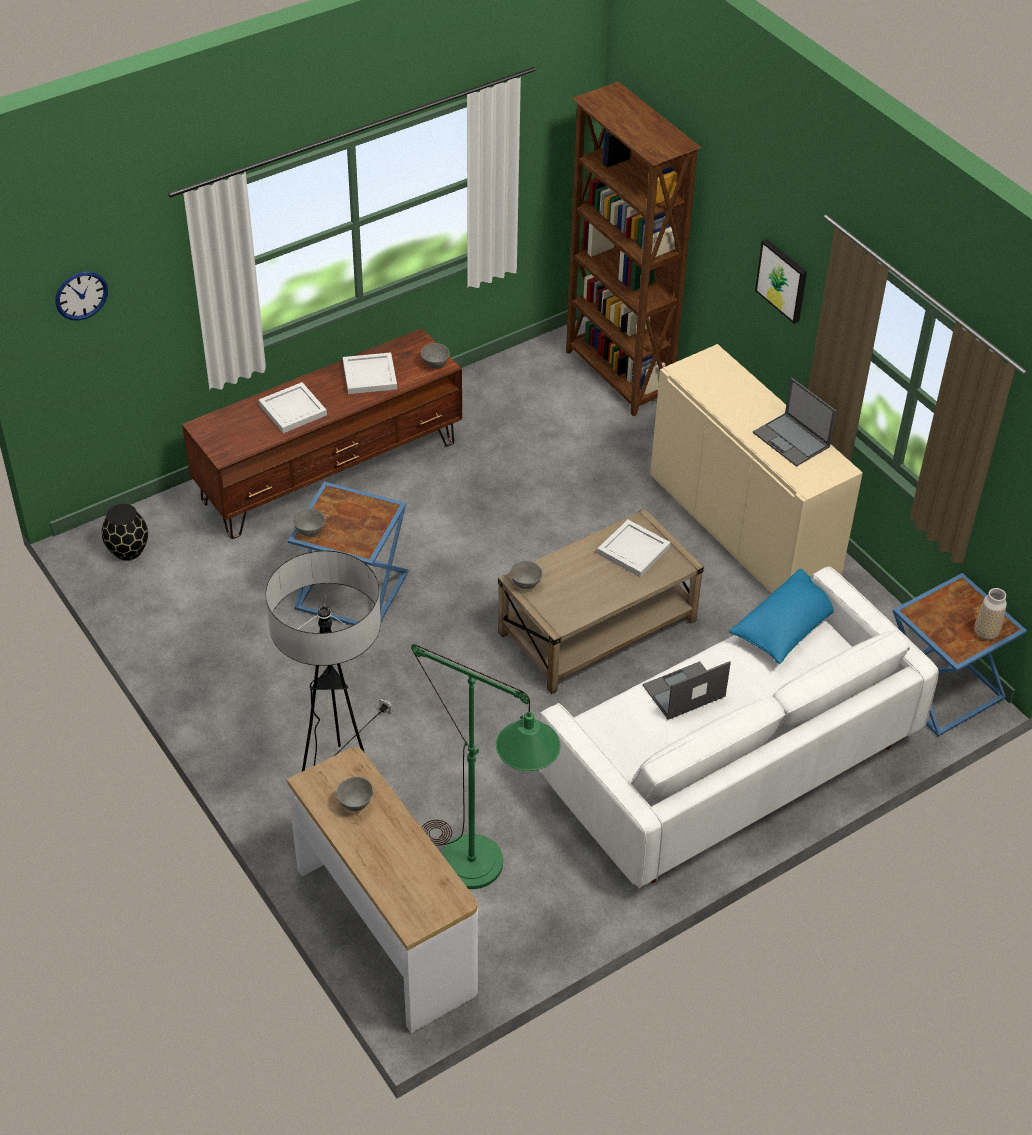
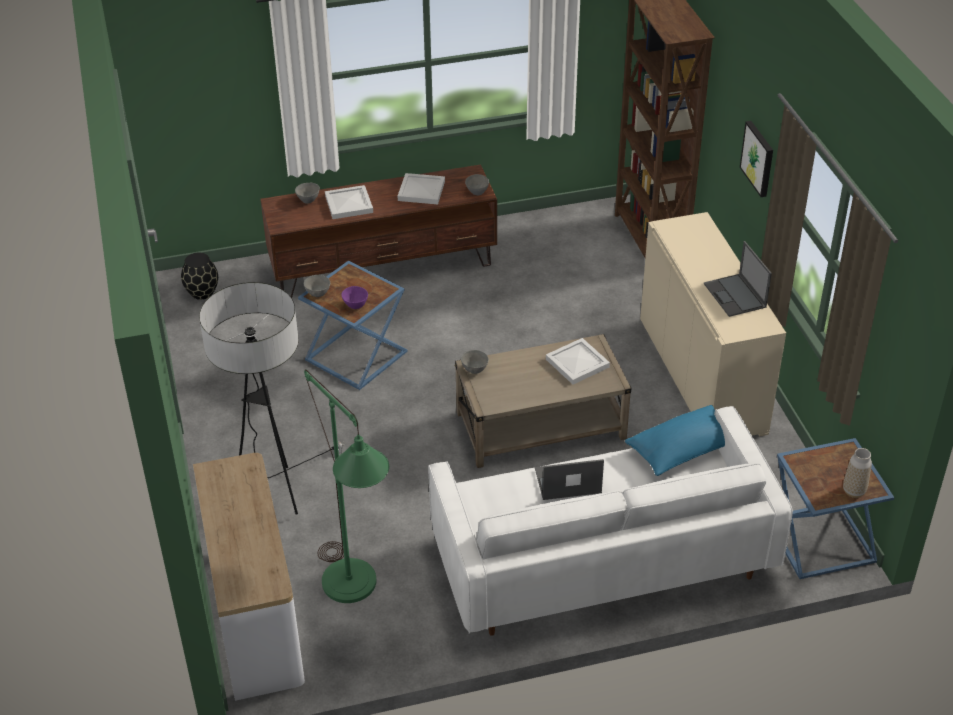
camera: 20 degrees right, 5 degrees down
wall clock [55,271,108,320] -> none
grey bowl [336,777,373,812] -> grey bowl moved to [295,183,320,204]
none -> purple bowl [341,286,368,309]

